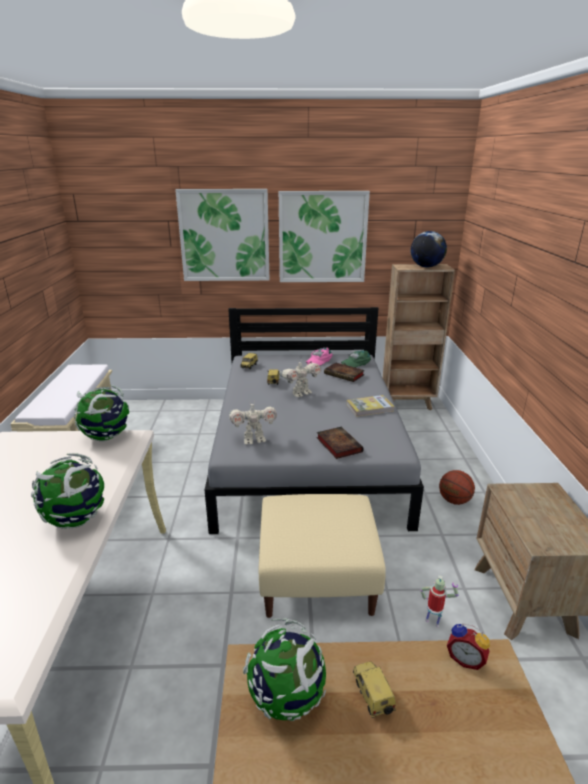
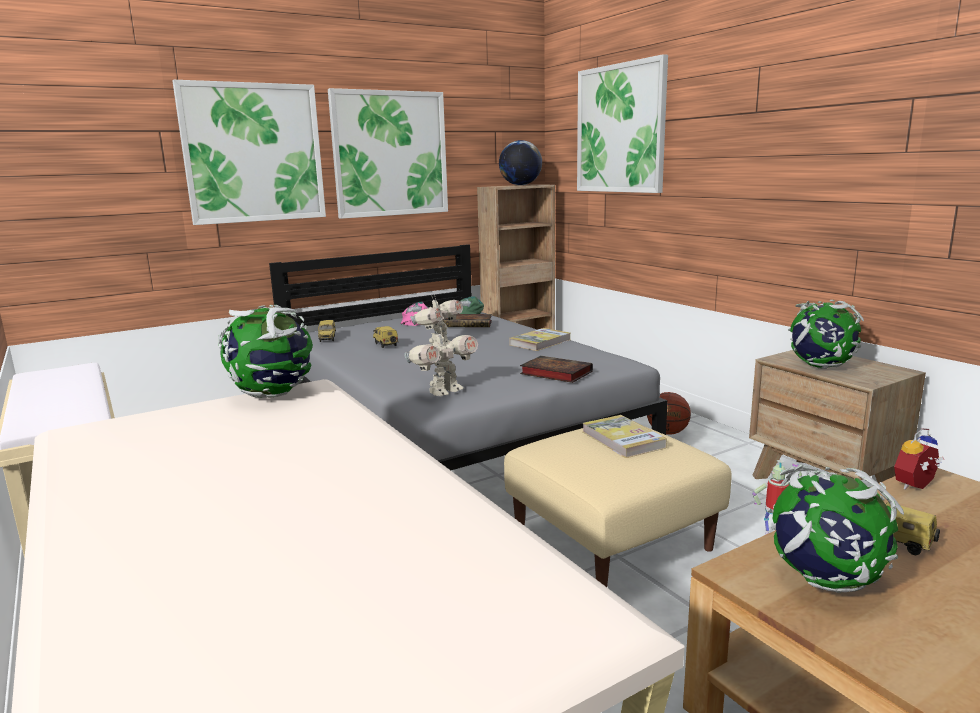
camera: 30 degrees left, 10 degrees down
globe [31,453,104,529] -> globe moved to [788,300,864,369]
alarm clock [447,623,490,670] -> alarm clock turned 150 degrees clockwise [894,428,944,490]
none -> picture [577,54,668,193]
none -> book [583,415,667,458]

